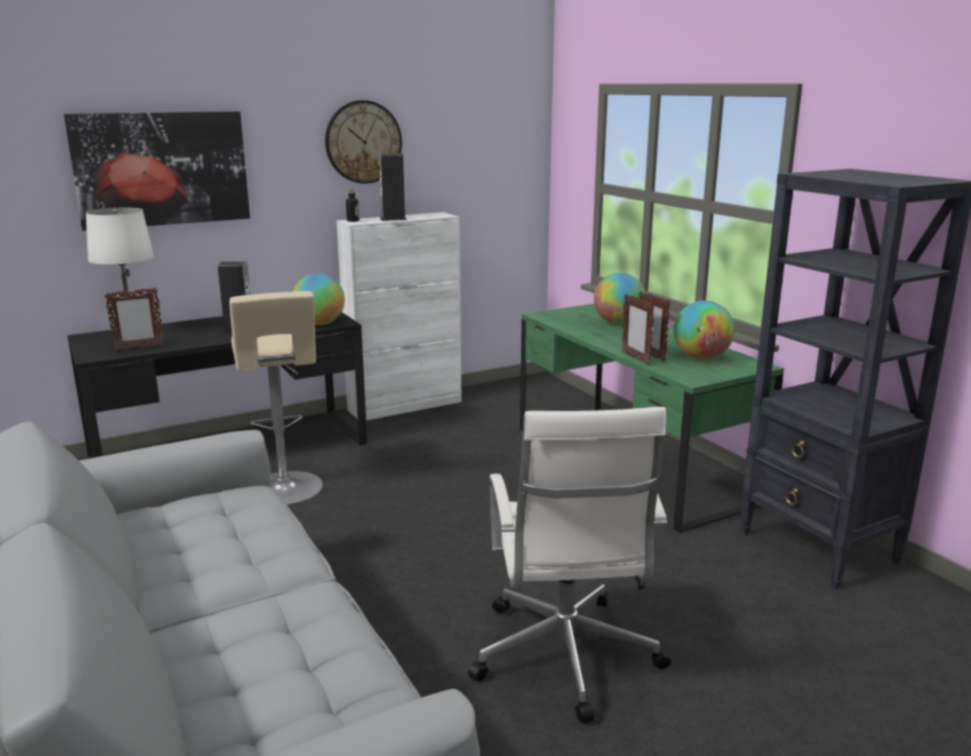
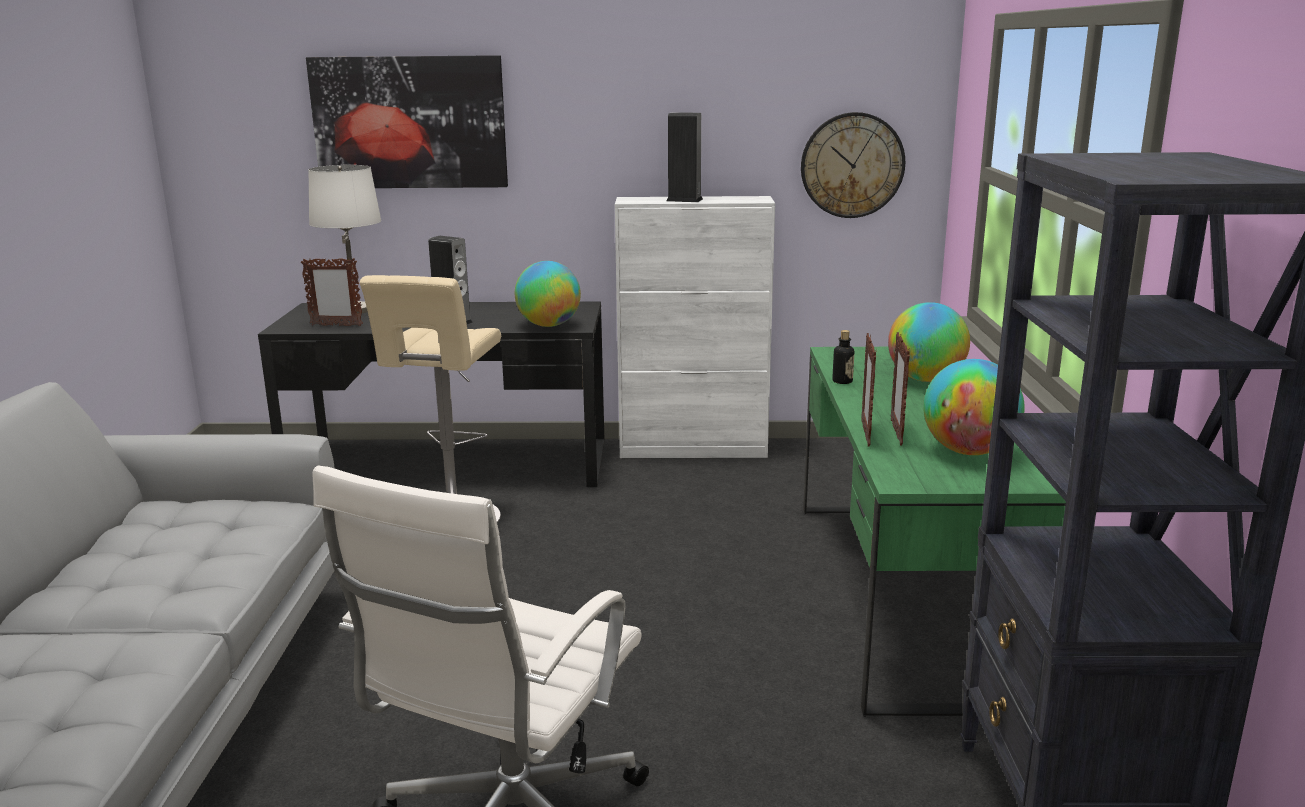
camera: 30 degrees right, 0 degrees up
wall clock [325,100,402,184] -> wall clock moved to [801,112,905,218]
bottle [346,188,359,222] -> bottle moved to [832,330,854,384]

